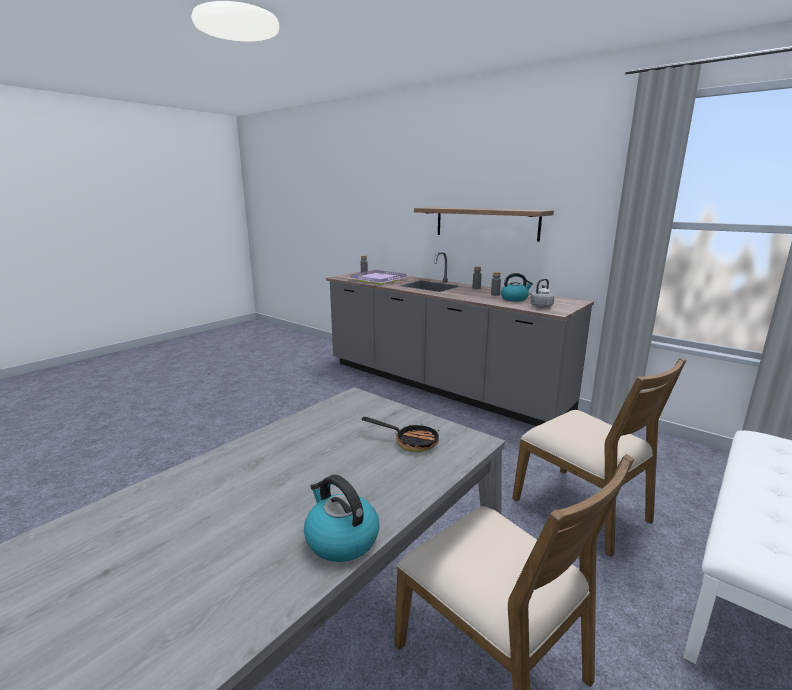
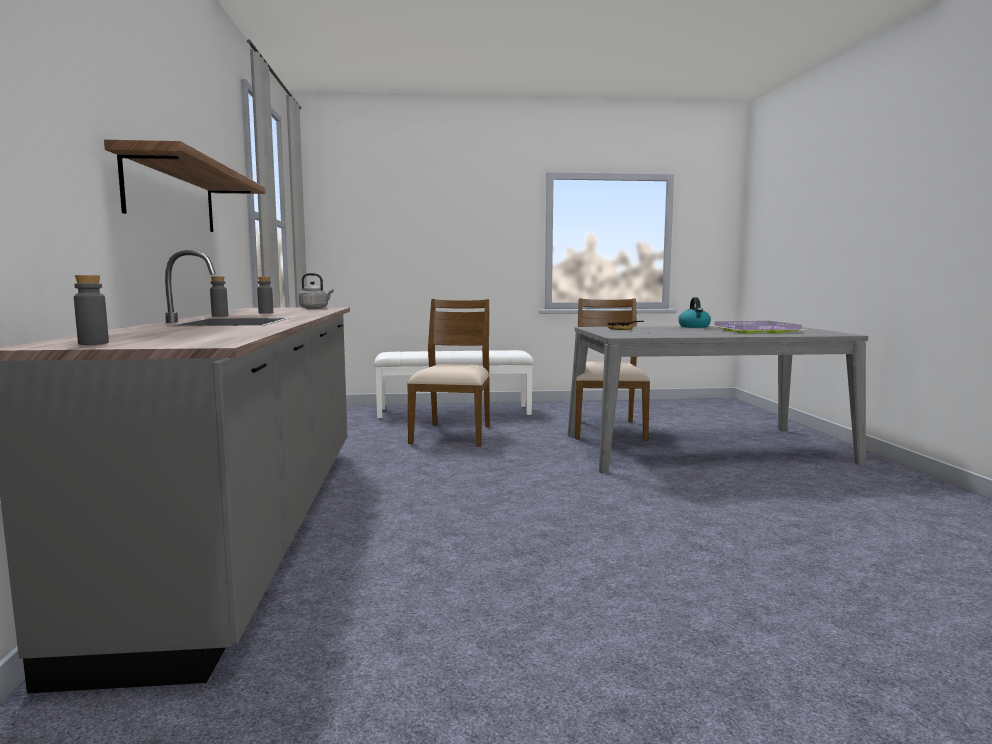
camera: 135 degrees left, 10 degrees down
purple tray [349,270,409,284] -> purple tray moved to [709,321,805,334]
kettle [501,273,533,302] -> none

